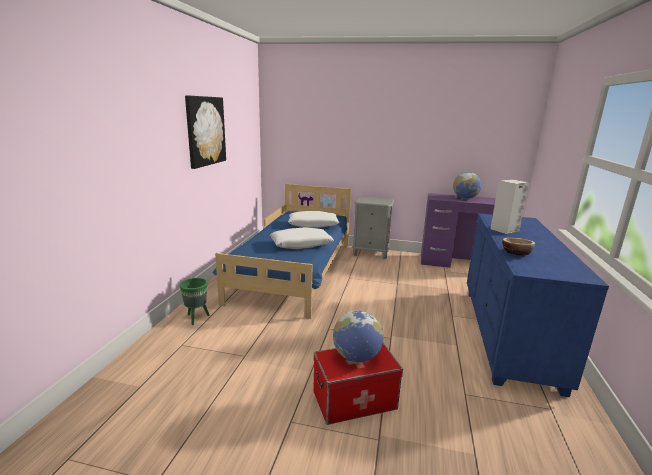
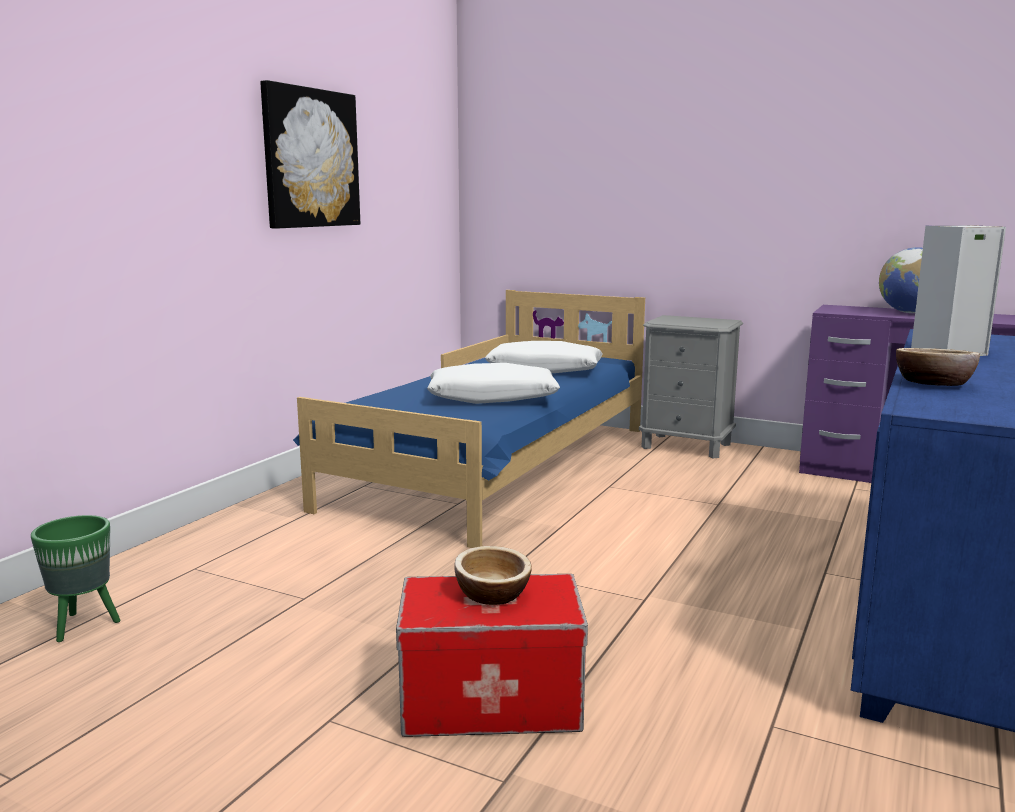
camera: 15 degrees right, 5 degrees down
green planter [180,278,210,325] -> green planter moved to [31,515,120,642]
globe [333,310,384,363] -> bowl [454,546,532,605]

